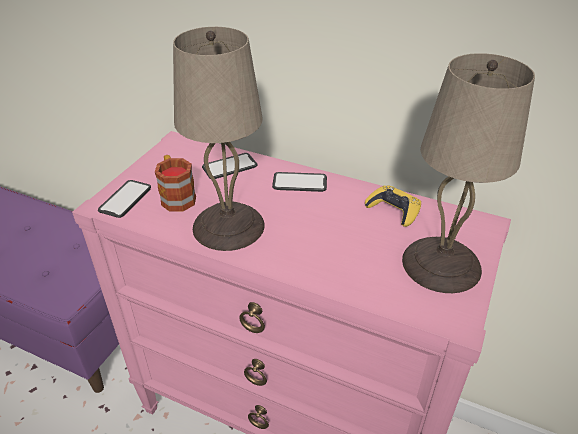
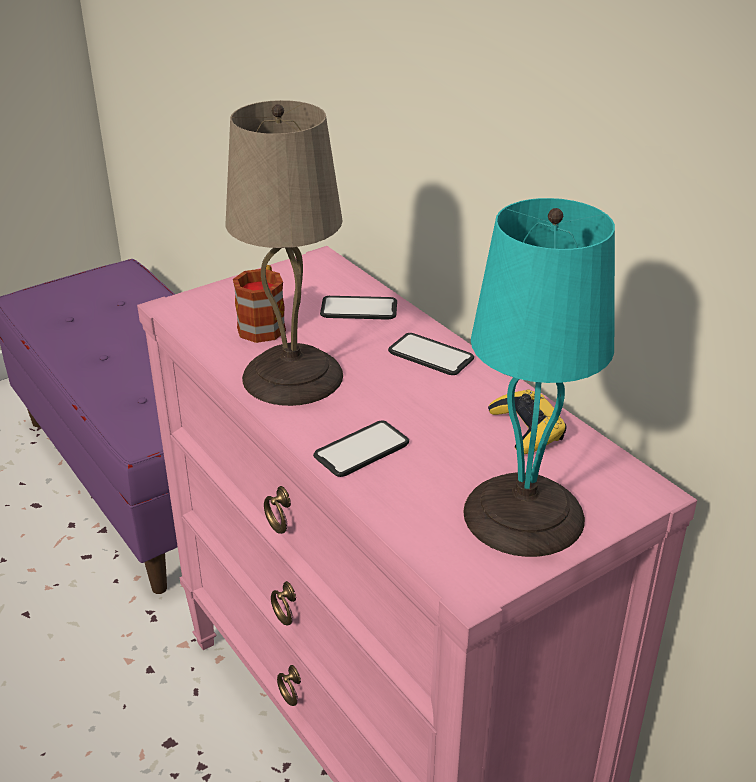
camera: 30 degrees right, 5 degrees down
phone [98,180,151,218] -> phone moved to [313,421,409,477]
beige table lamp [402,53,535,293] -> turquoise table lamp [463,198,615,557]

